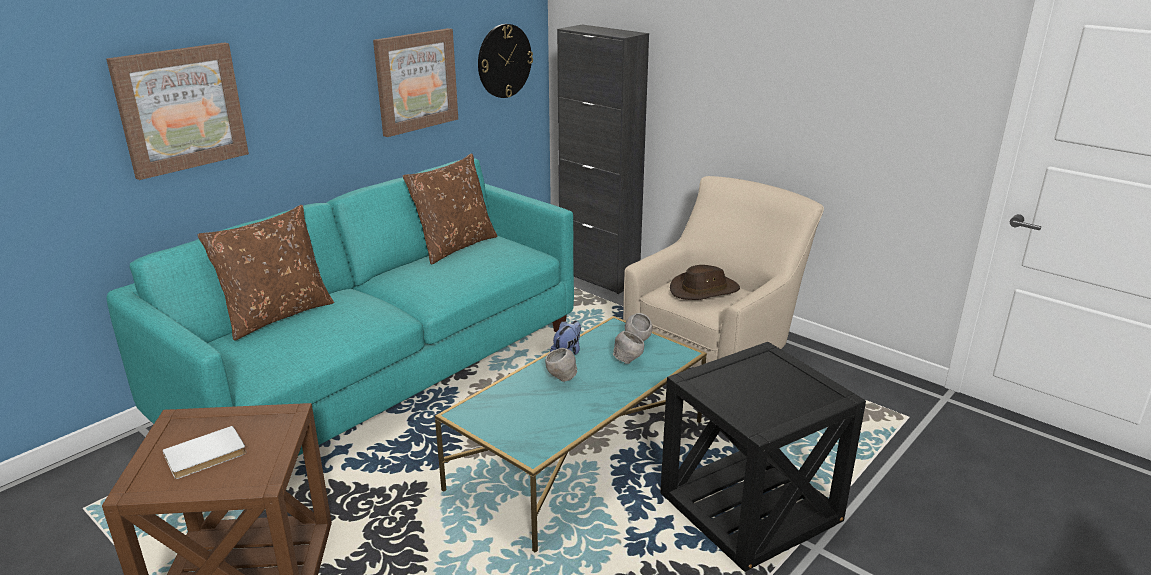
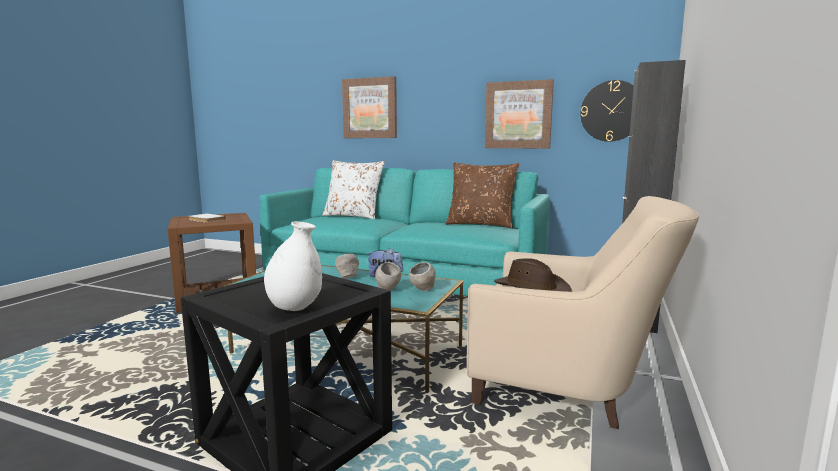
camera: 70 degrees right, 15 degrees down
brown pillow [198,205,334,341] -> white pillow [322,160,385,219]
none -> white vase [264,221,322,311]

